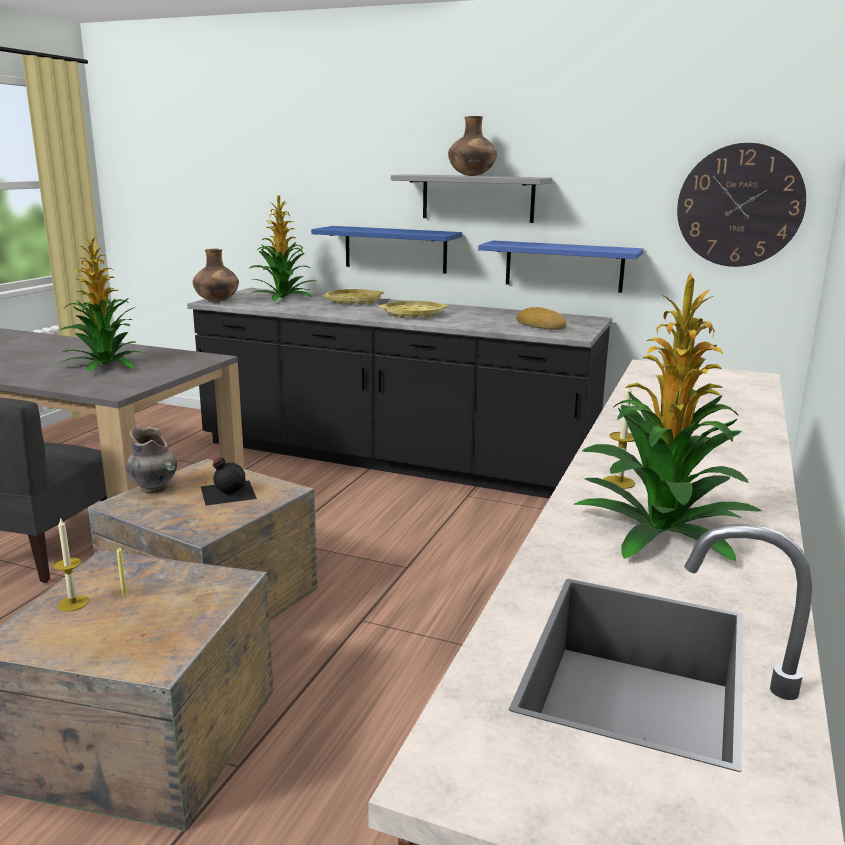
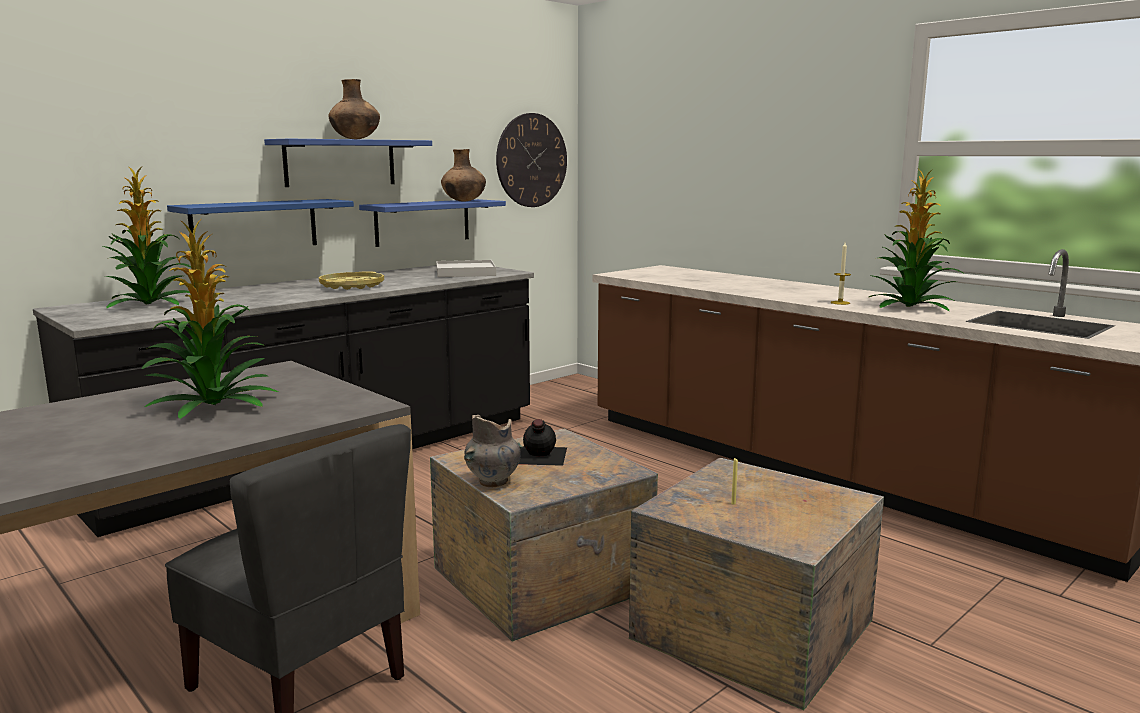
camera: 65 degrees left, 5 degrees down
candle [54,517,89,611] -> none
brown vase [193,248,239,302] -> brown vase moved to [441,149,486,202]
yellow tray [322,289,384,305] -> none
grey shelf [391,174,552,223] -> blue shelf [264,139,432,187]
bread [516,307,567,330] -> white tray [436,260,496,277]

